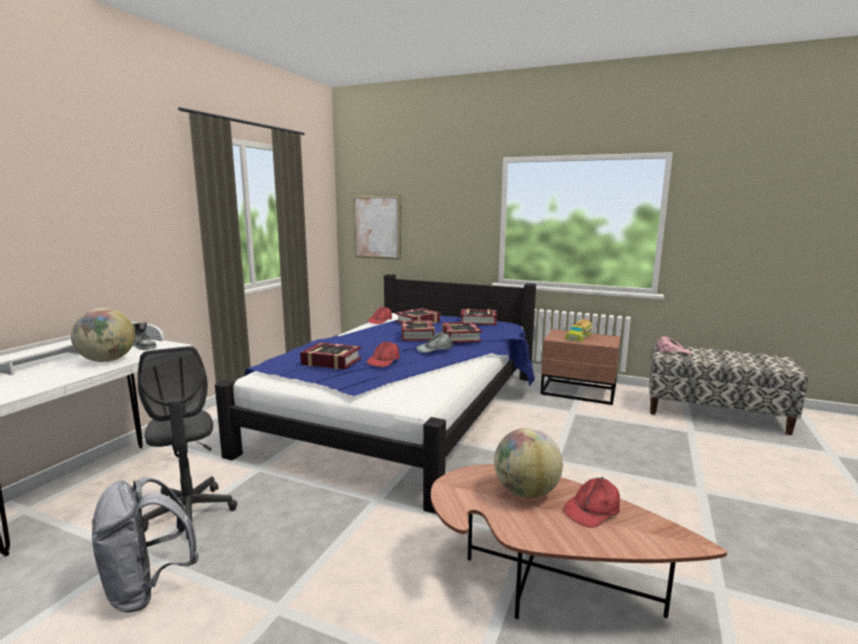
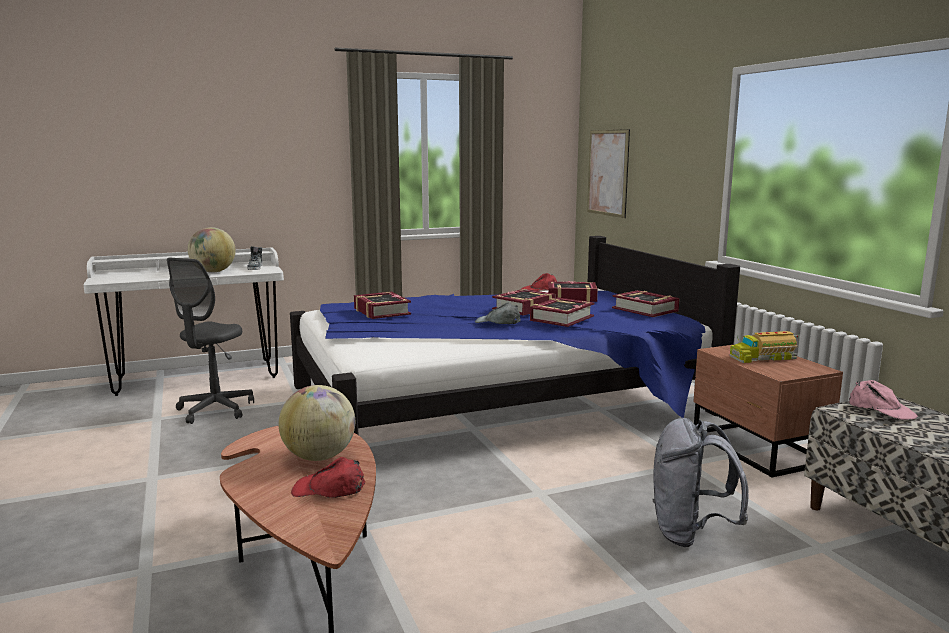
camera: 45 degrees right, 0 degrees up
grey backpack [92,477,199,612] -> grey backpack moved to [653,418,749,547]
red cap [367,341,400,367] -> none

